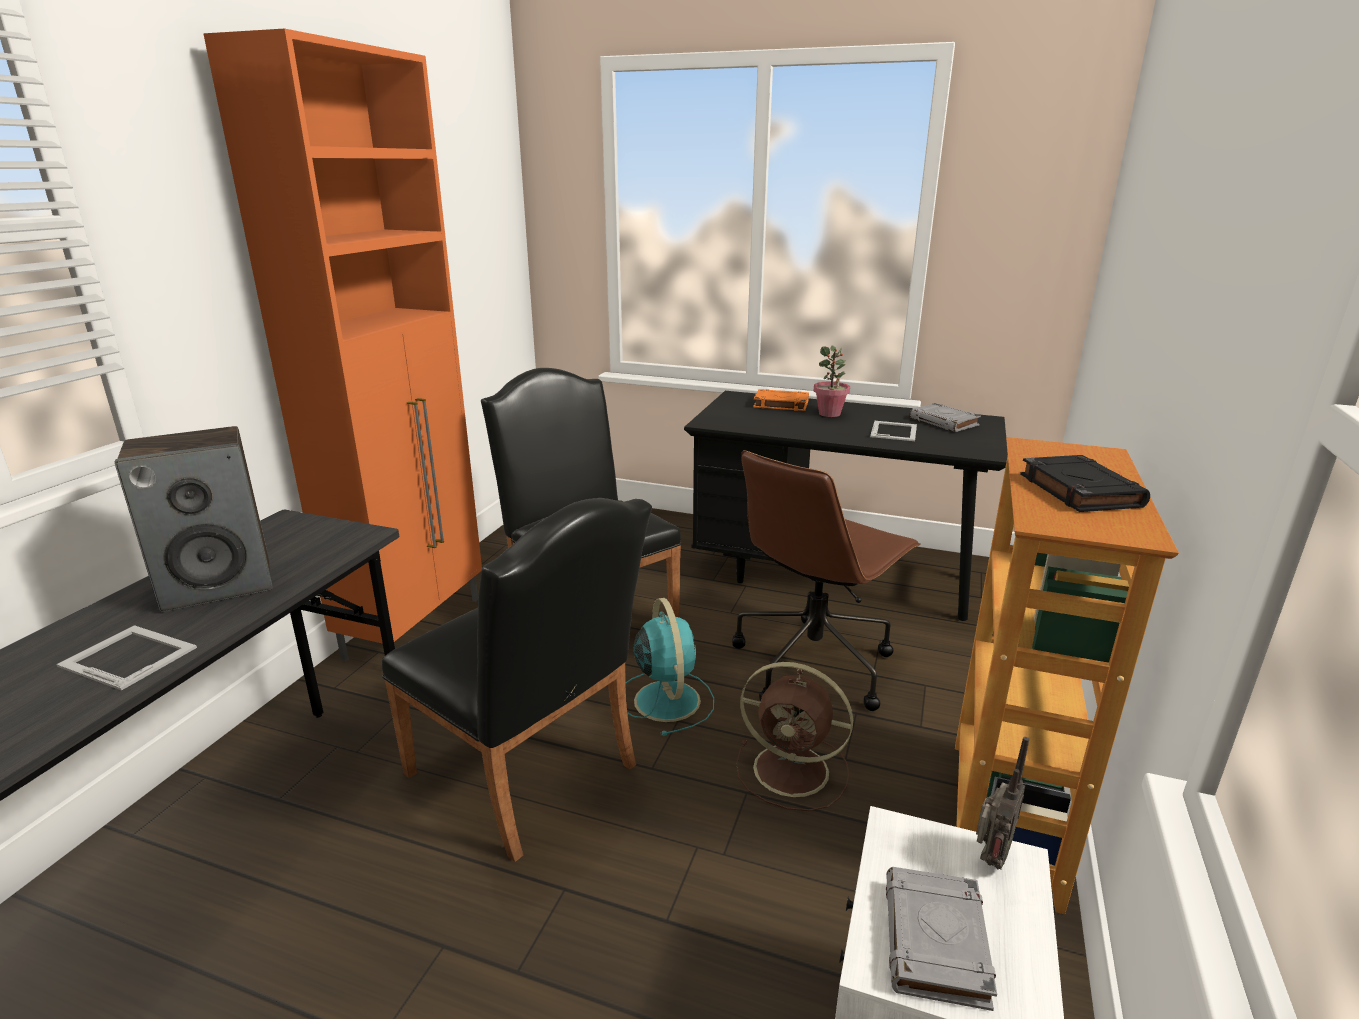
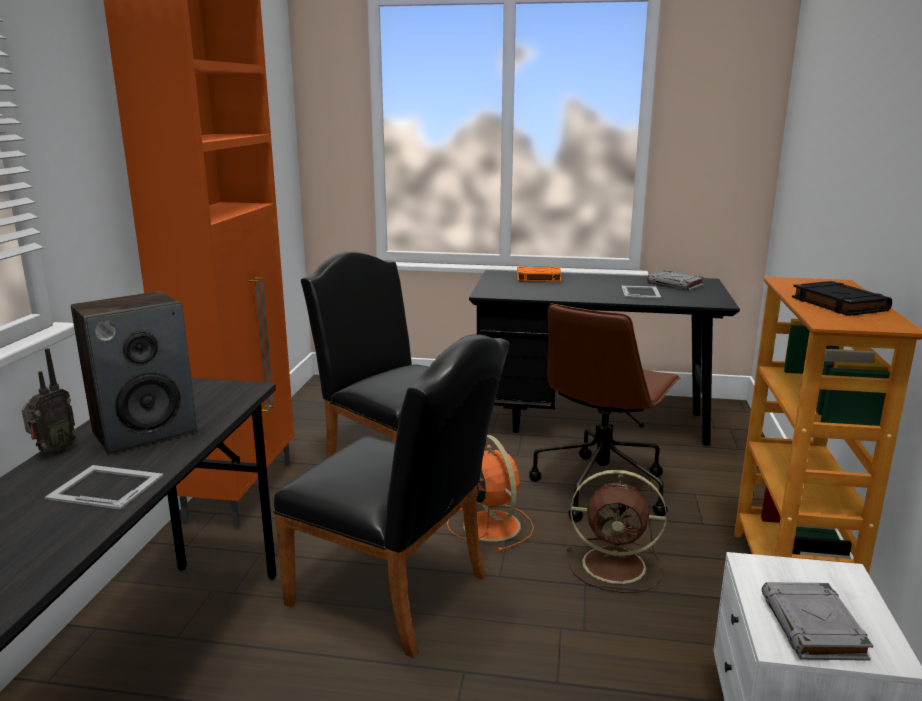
camera: 10 degrees left, 5 degrees down
turquoise fan [626,598,714,736] -> orange fan [447,435,534,552]
potted plant [814,346,850,417] -> none
radio [976,737,1029,870] -> radio moved to [22,348,77,455]

